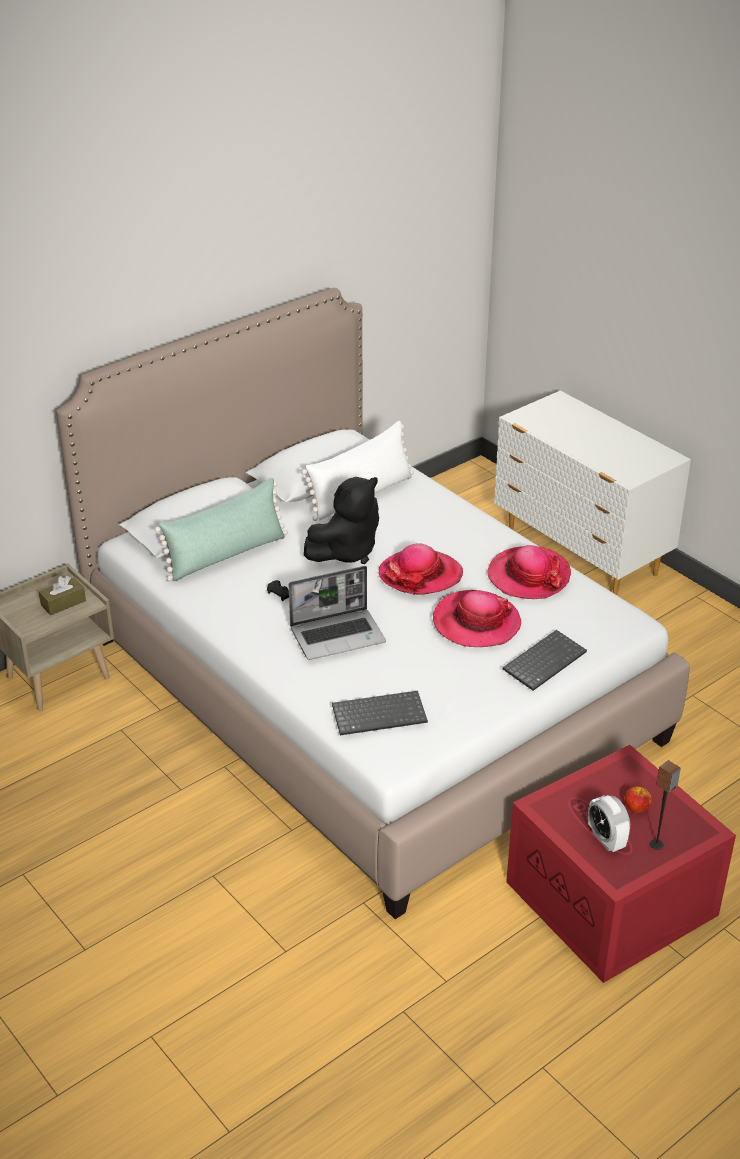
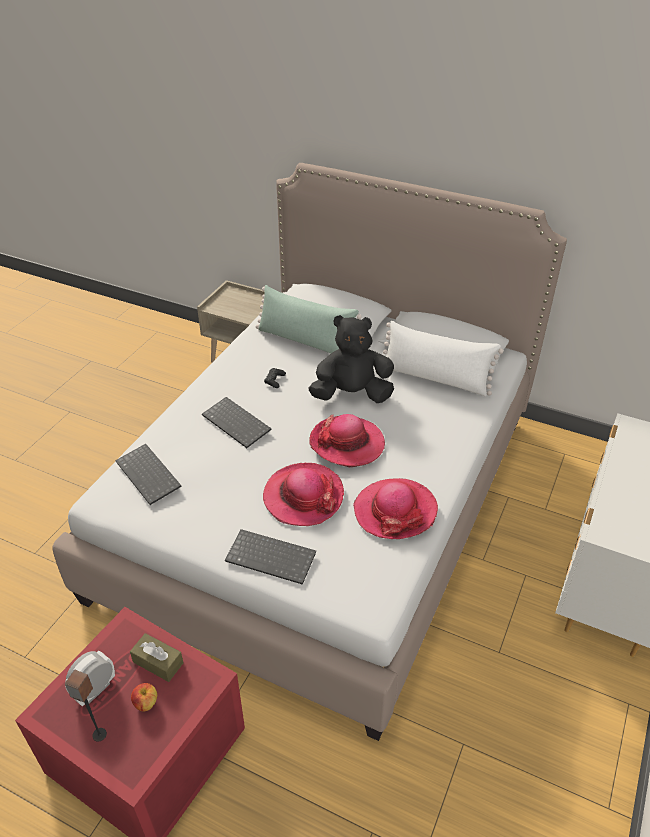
camera: 65 degrees right, 5 degrees up
brown tissue box [39,576,86,615] -> brown tissue box moved to [130,633,183,682]
laptop [288,566,386,660] -> keyboard [202,397,271,448]
black plush toy [304,477,379,564] -> black plush toy turned 150 degrees clockwise [309,315,394,403]

